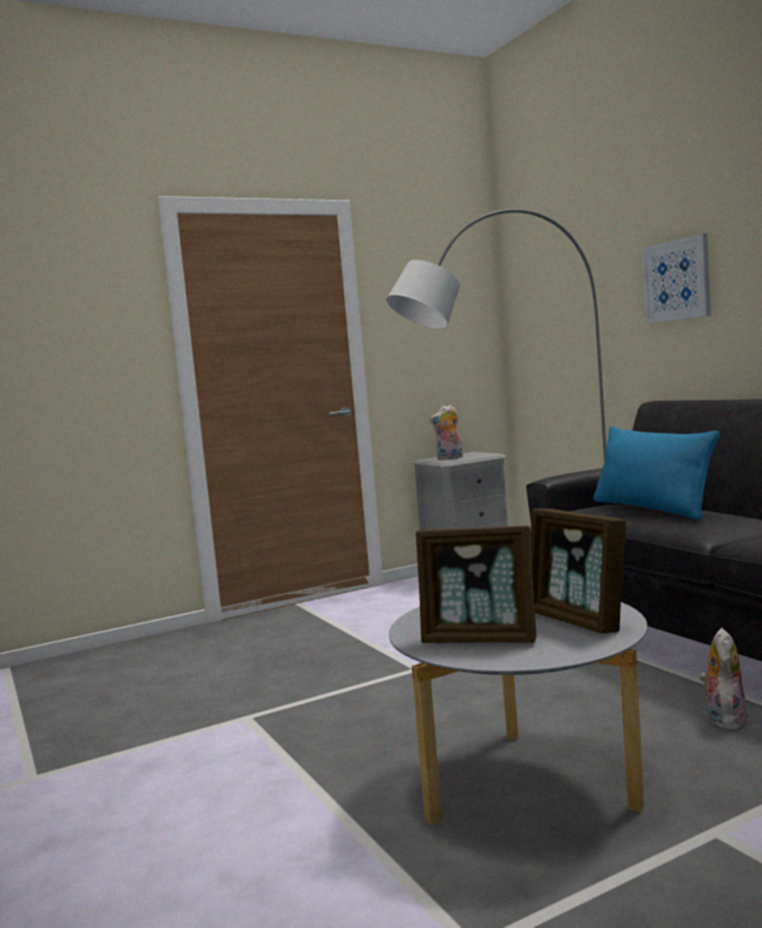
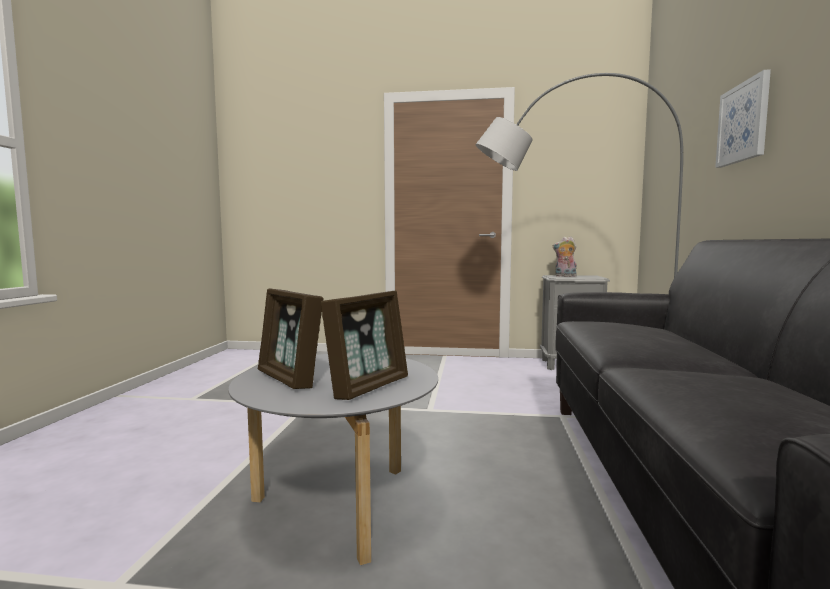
camera: 35 degrees right, 0 degrees up
picture frame [531,508,626,633] -> picture frame turned 150 degrees counterclockwise [321,290,408,400]
blue pillow [593,426,720,520] -> none
plush toy [700,628,748,731] -> none

